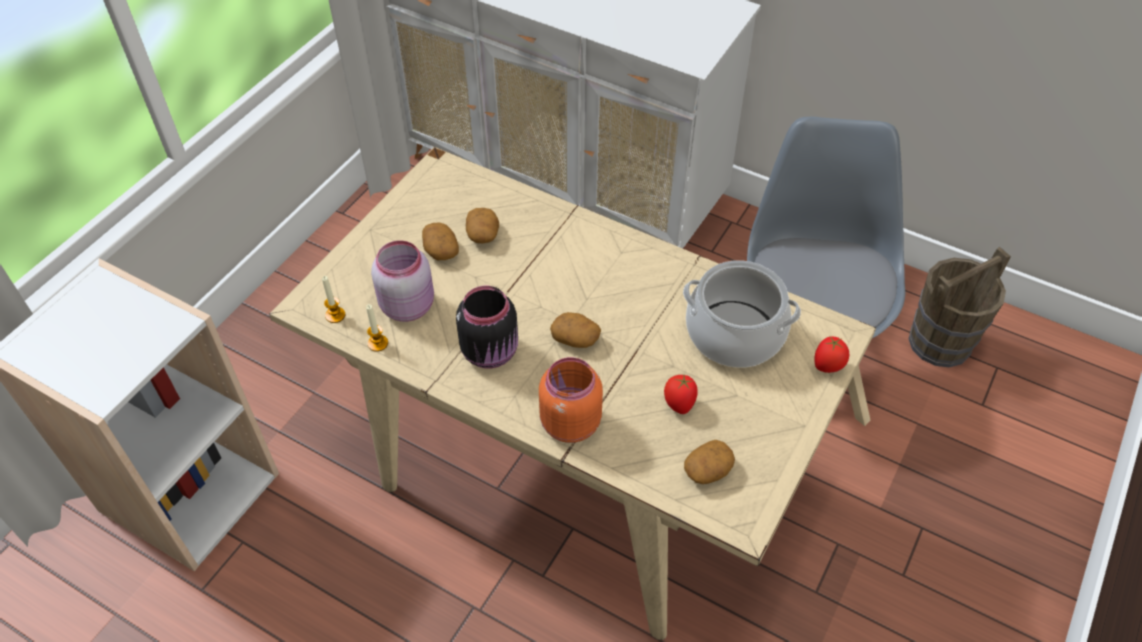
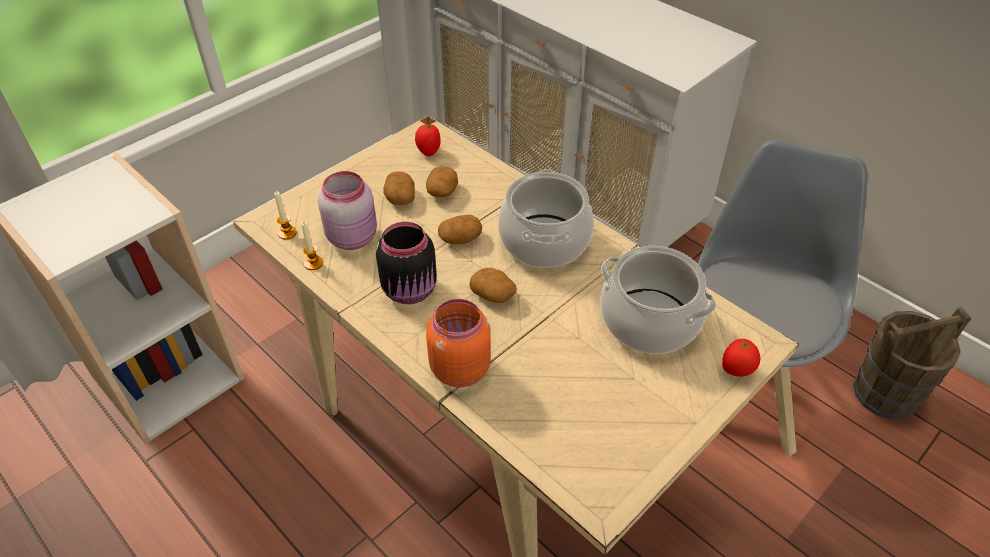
camera: 15 degrees right, 5 degrees down
tomato [664,375,698,414] -> tomato moved to [415,123,441,156]
potato [684,440,735,484] -> potato moved to [438,215,482,244]
none -> cooking pot [498,169,594,268]

